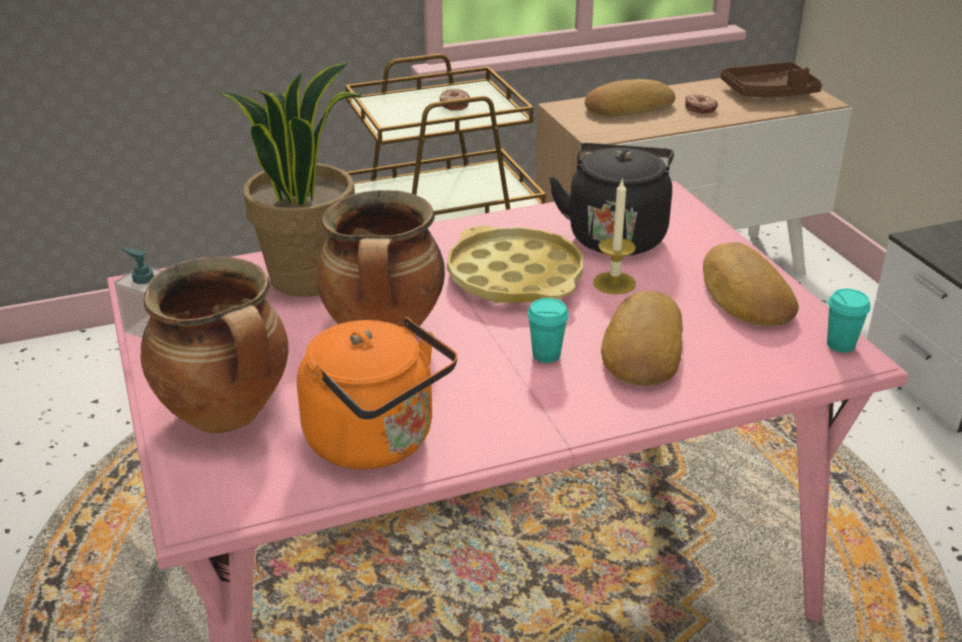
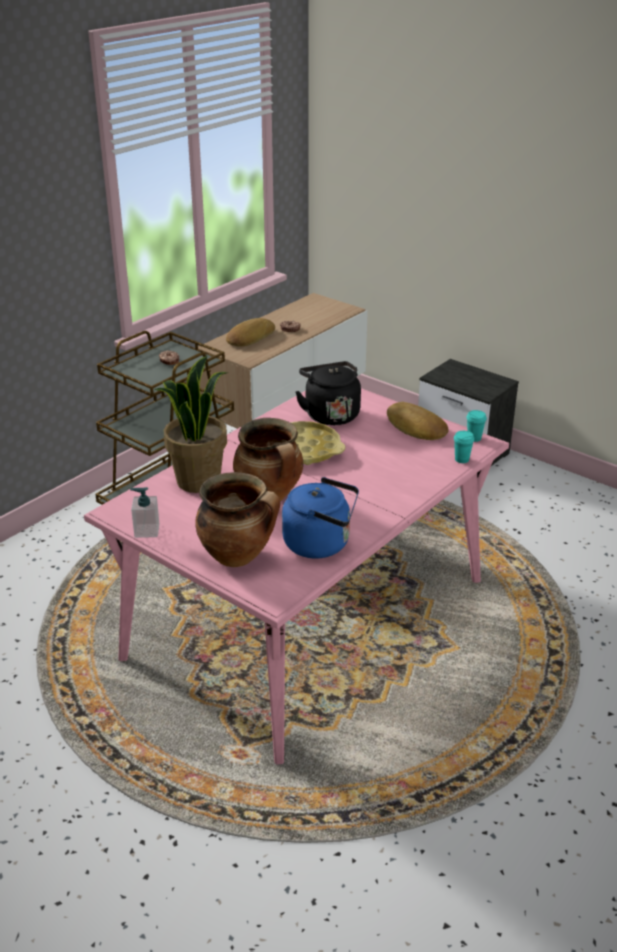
camera: 30 degrees left, 0 degrees up
orange kettle [297,317,457,469] -> blue kettle [282,477,359,559]
turquoise cup [527,298,569,363] -> turquoise cup moved to [454,431,475,463]
candle [593,179,636,294] -> none
bread [601,291,683,386] -> none
brown tray [721,62,822,97] -> none

